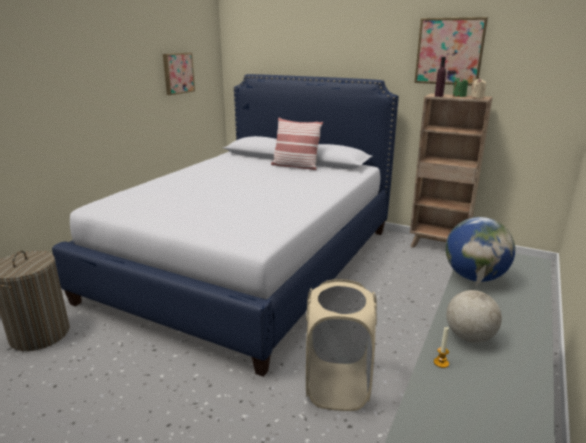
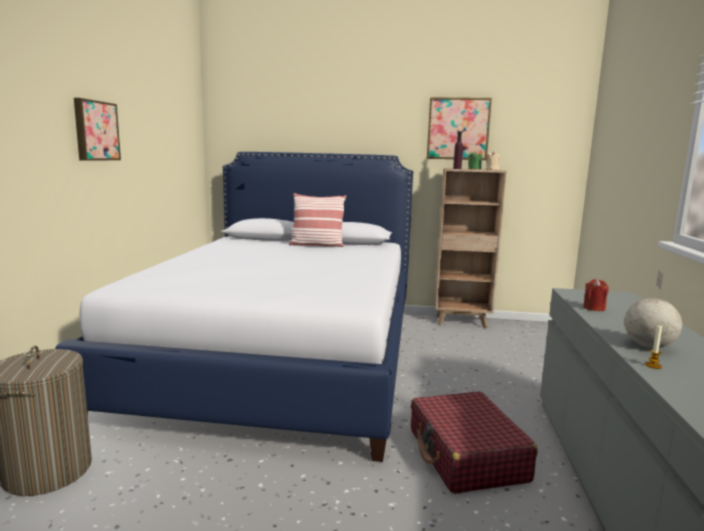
camera: 20 degrees left, 10 degrees down
picture [163,53,195,95] -> picture moved to [74,98,121,161]
beige laundry basket [306,279,377,411] -> red suitcase [411,391,537,494]
globe [446,217,515,282] -> red candle [583,279,609,311]

